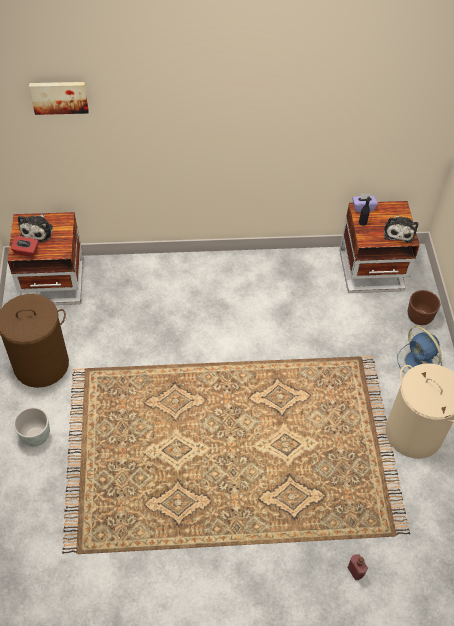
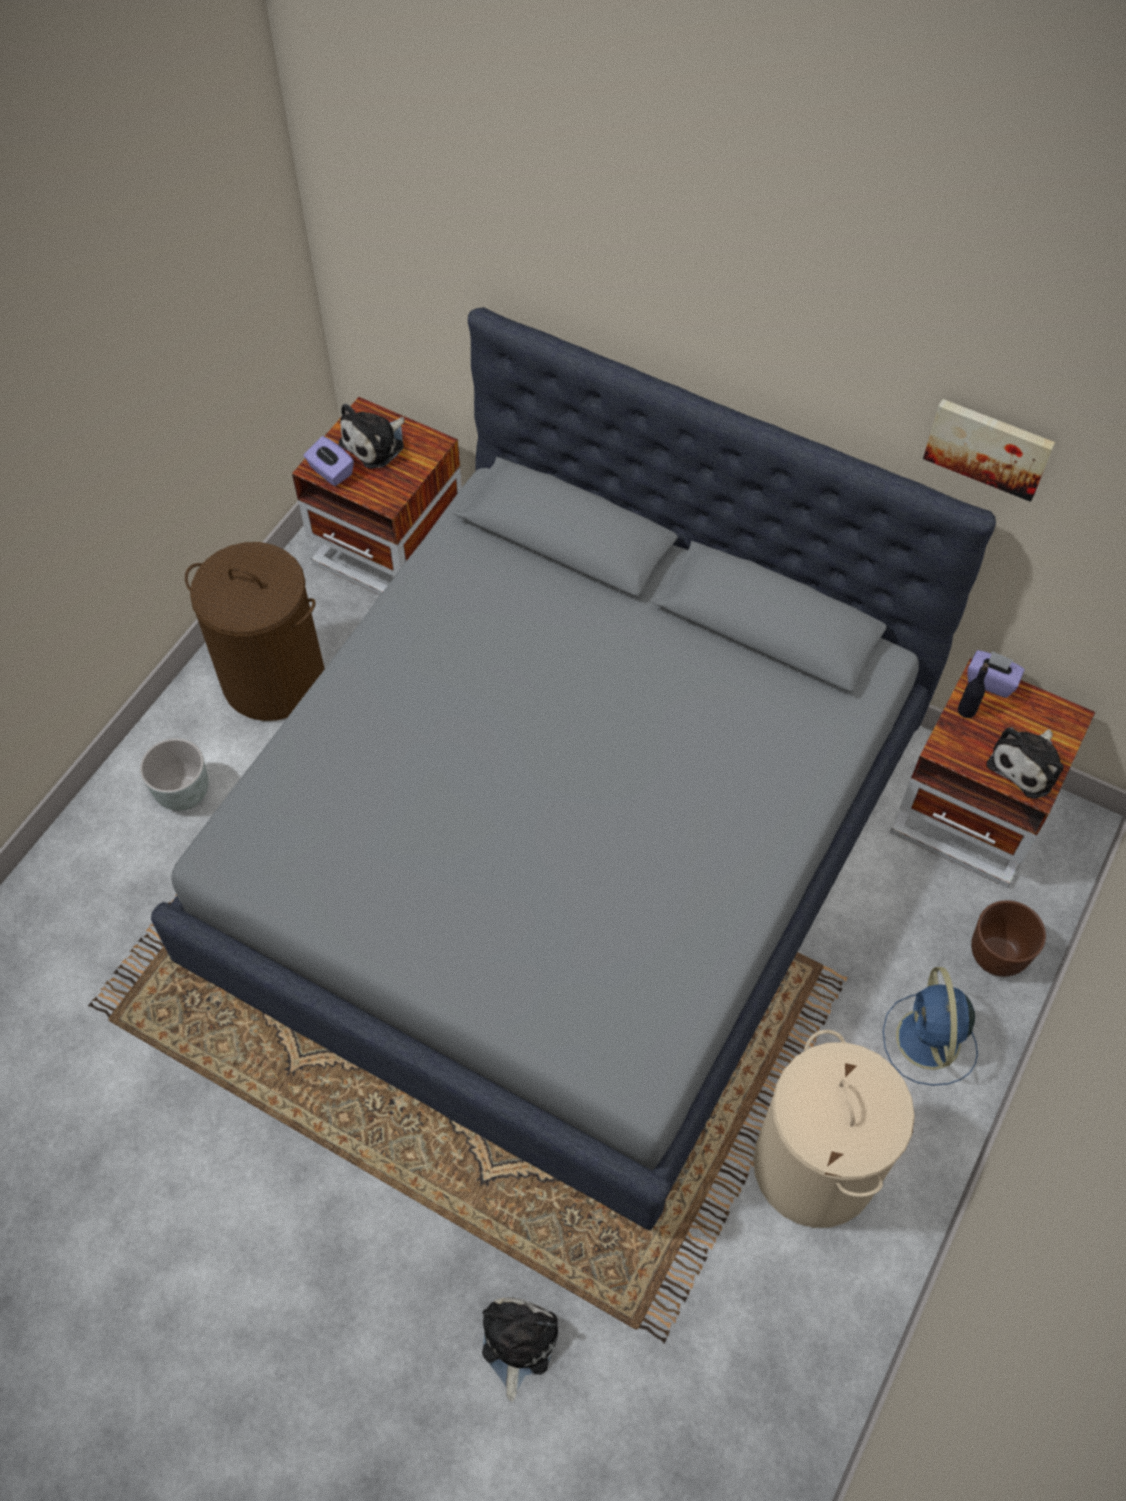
camera: 35 degrees right, 5 degrees up
red tissue box [11,236,38,257] -> purple tissue box [304,436,354,486]
picture [29,82,89,115] -> picture moved to [923,399,1055,502]
red bottle [347,554,368,580] -> plush toy [482,1297,558,1402]
none -> grey bed [151,307,996,1231]

